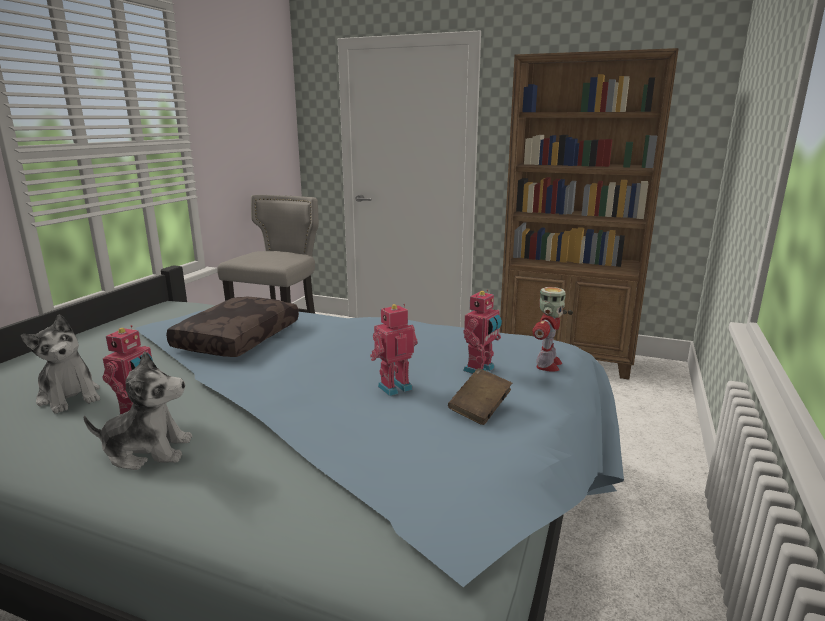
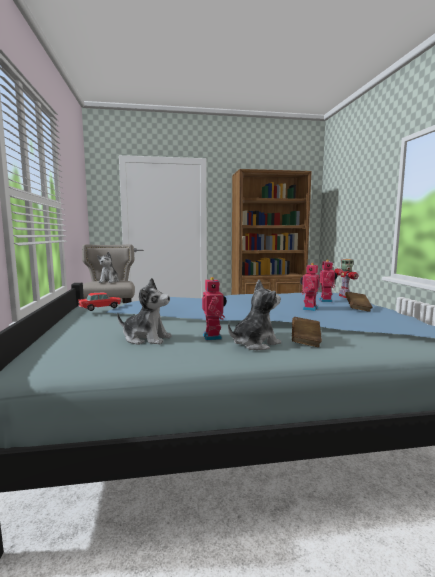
camera: 30 degrees left, 10 degrees down
brown pillow [166,296,299,357] -> none
none -> toy car [78,293,121,311]
none -> plush toy [97,251,119,283]
none -> brown book [292,317,322,347]

